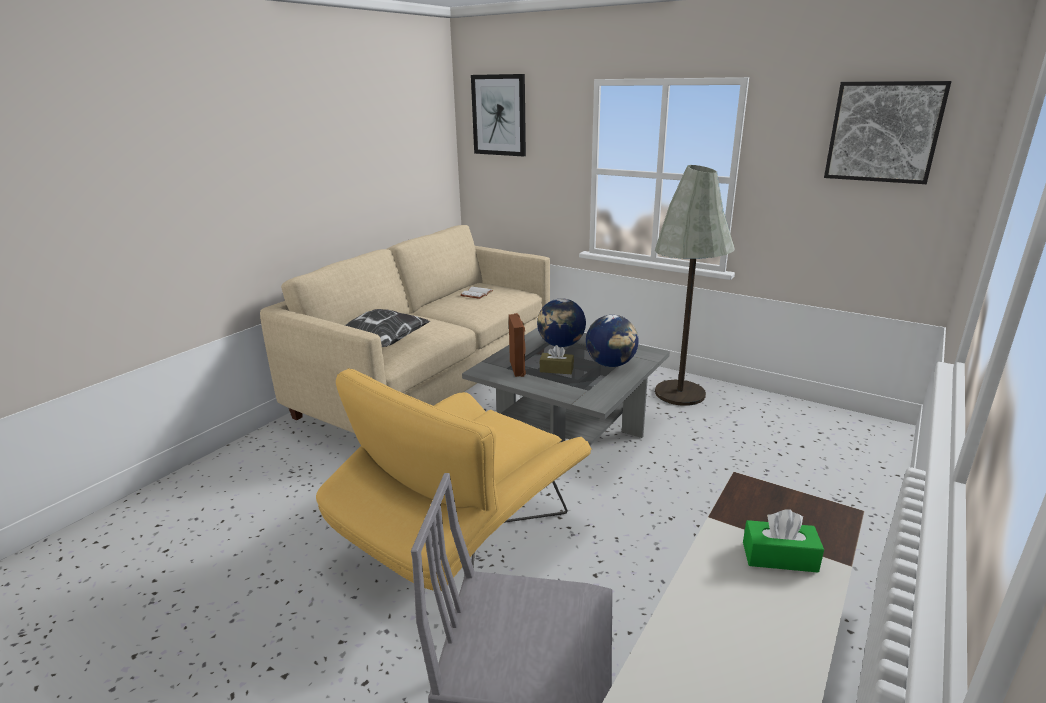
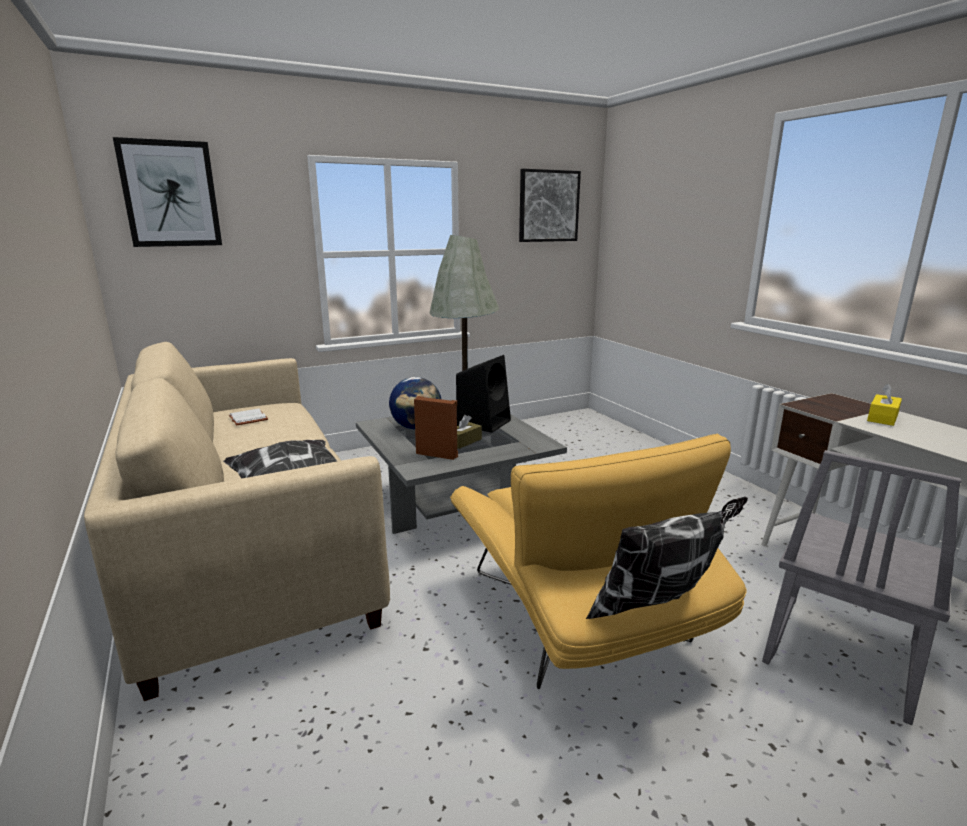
camera: 60 degrees left, 5 degrees down
globe [586,315,639,367] -> black speaker [456,355,511,433]
green tissue box [743,510,824,573] -> yellow tissue box [867,384,902,426]
none -> pillow [586,497,748,619]

